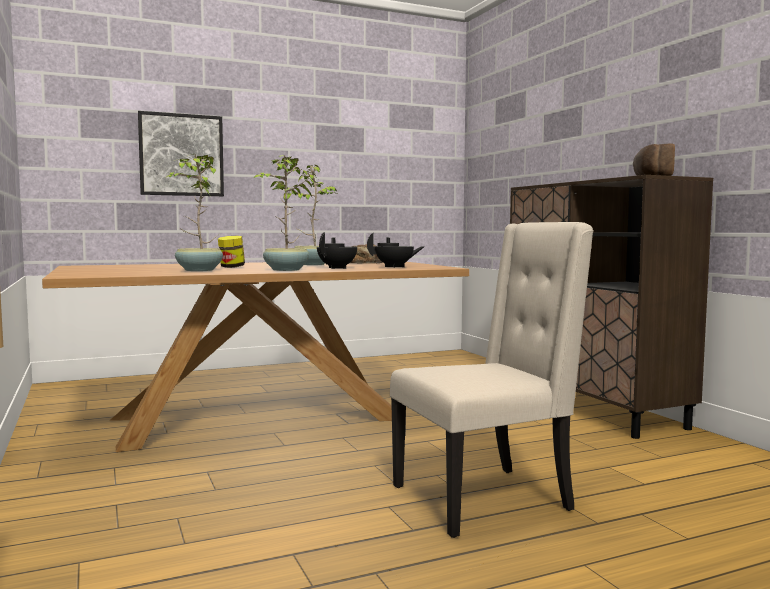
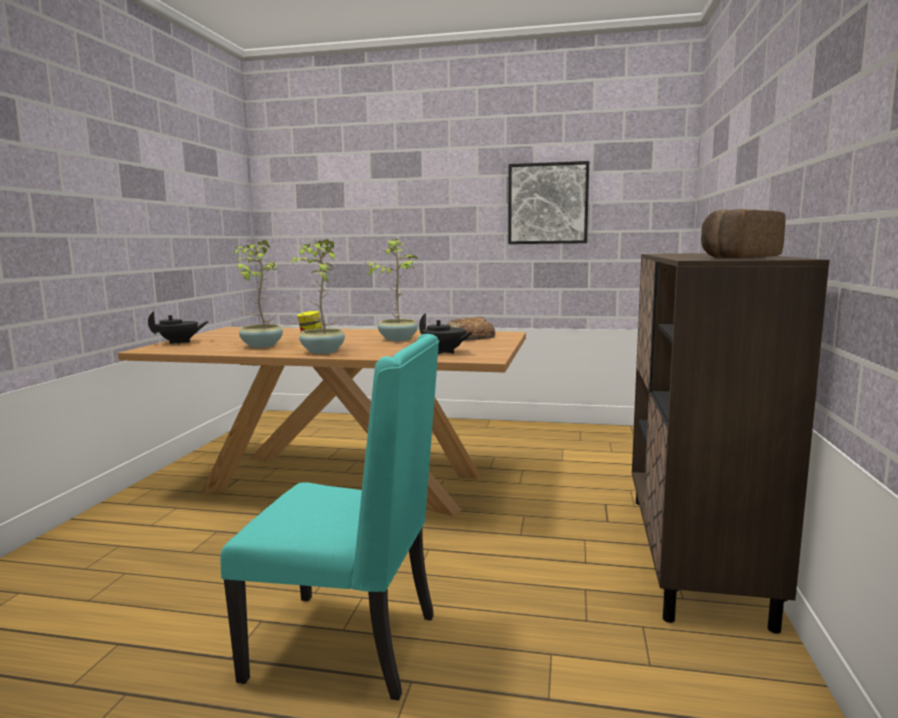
camera: 35 degrees right, 5 degrees up
picture [138,111,224,196] -> picture moved to [508,161,589,244]
black teapot [317,232,357,269] -> black teapot moved to [148,311,209,344]
beige chair [390,222,594,538] -> turquoise chair [220,334,439,701]

